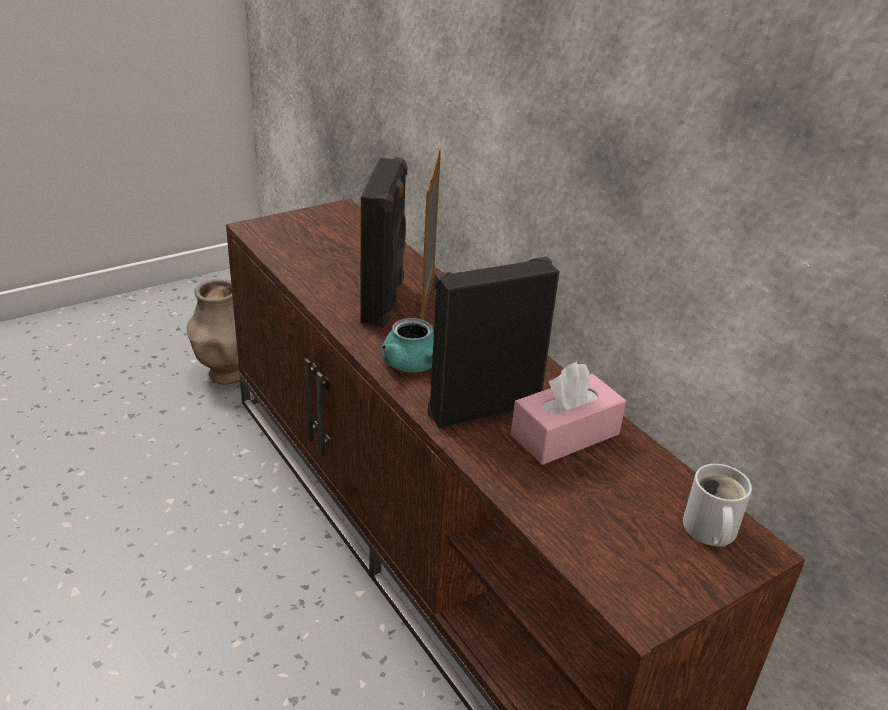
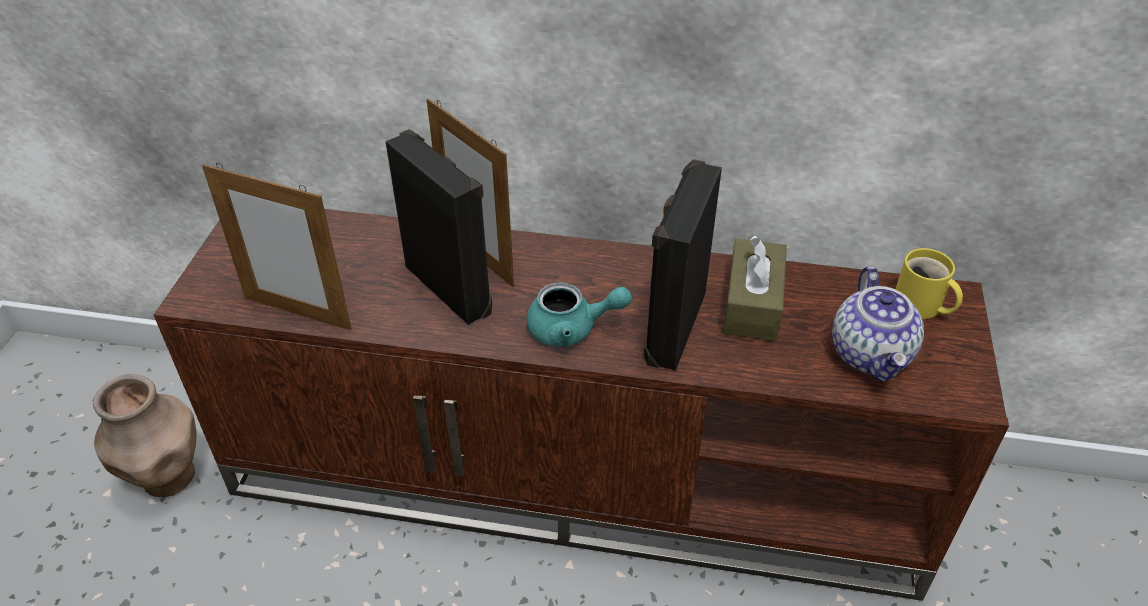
camera: 45 degrees left, 10 degrees up
pink tissue box [511,362,626,465] -> brown tissue box [723,235,787,341]
white mug [683,464,752,547] -> yellow mug [896,248,963,319]
none -> picture frame [202,163,352,331]
none -> teapot [832,266,924,382]

